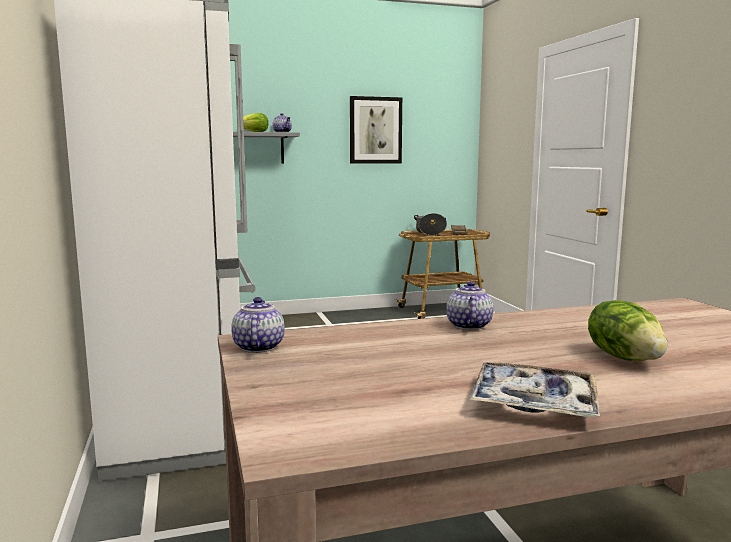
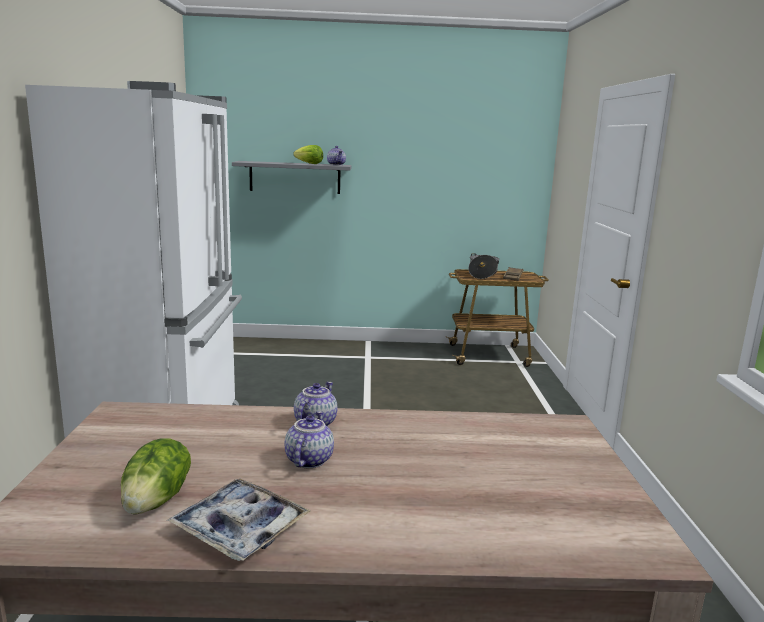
camera: 15 degrees right, 5 degrees up
teapot [231,297,285,353] -> teapot moved to [285,411,334,468]
picture [350,96,402,164] -> none
lettuce [588,300,668,361] -> lettuce moved to [121,438,191,514]

